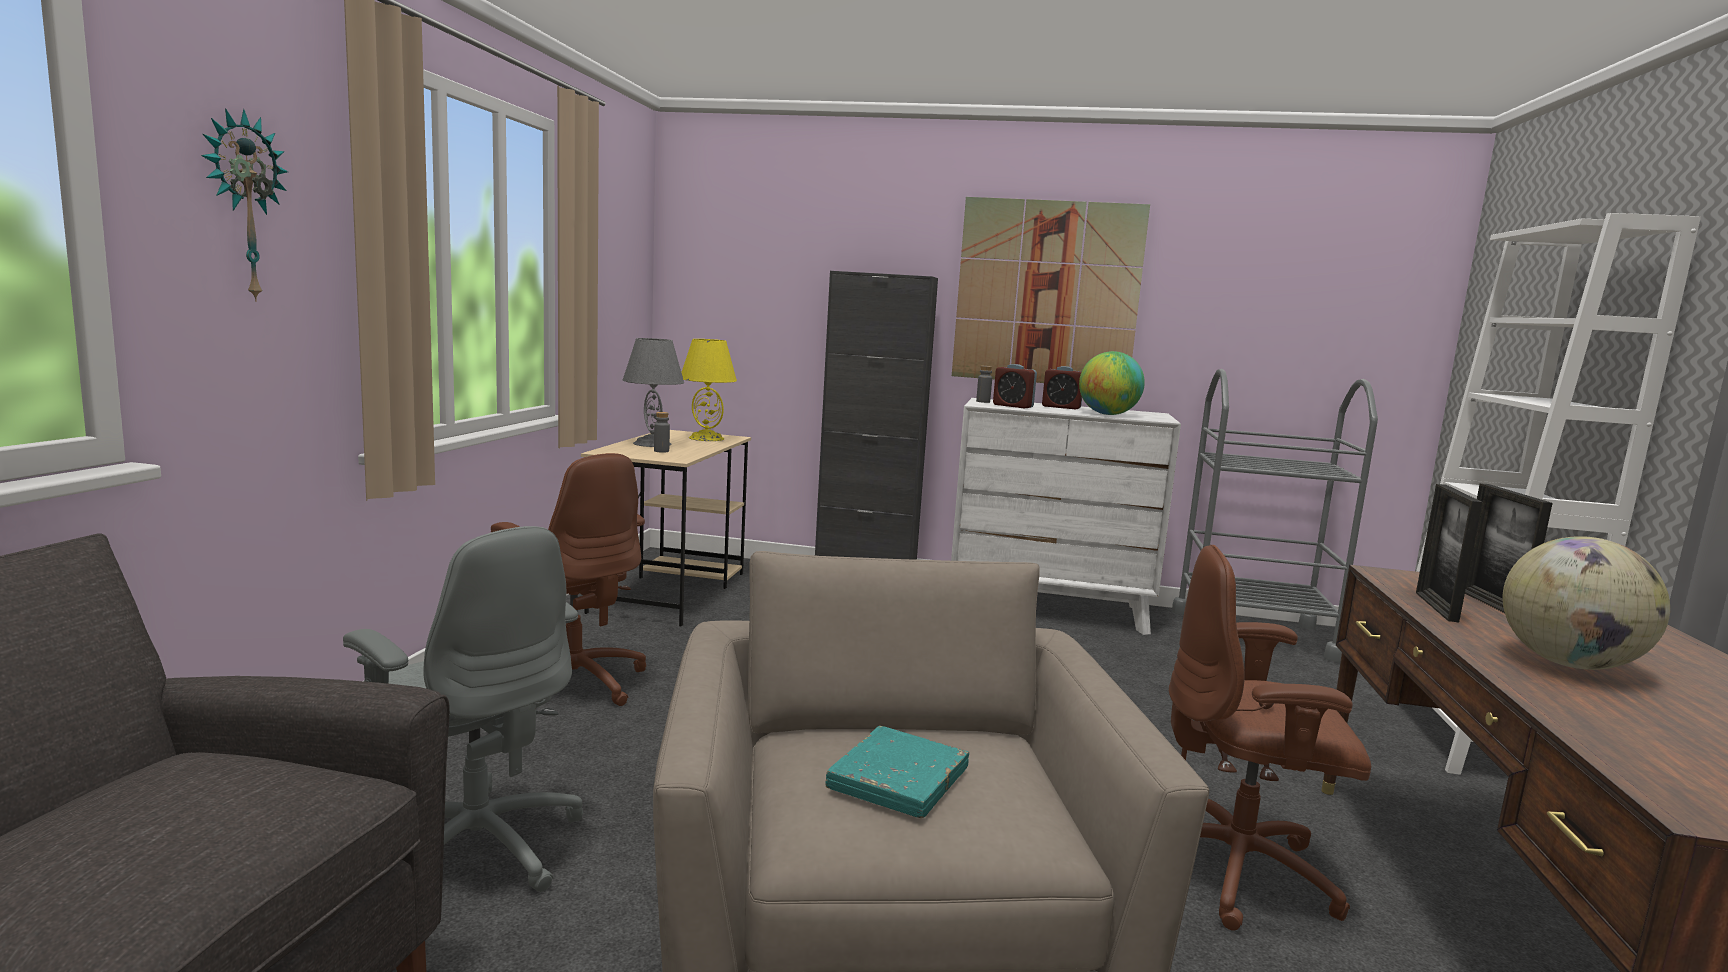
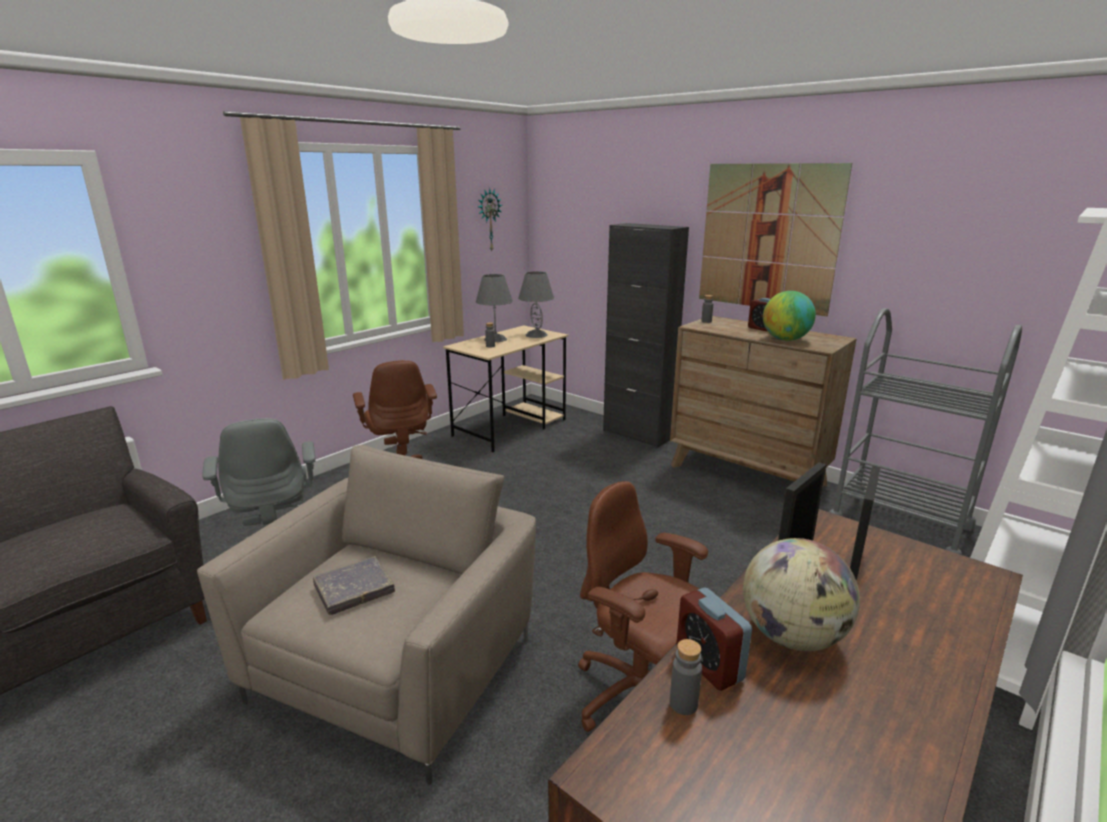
camera: 30 degrees right, 10 degrees up
wall clock [201,108,288,302] -> wall clock moved to [478,188,502,251]
yellow table lamp [681,339,737,441] -> grey table lamp [518,271,554,338]
turquoise book [826,726,969,818] -> grey book [313,556,395,615]
white dresser [951,398,1181,635] -> brown dresser [670,316,857,486]
alarm clock [993,364,1037,409] -> alarm clock moved to [676,587,752,691]
none -> grey bottle [670,639,702,715]

